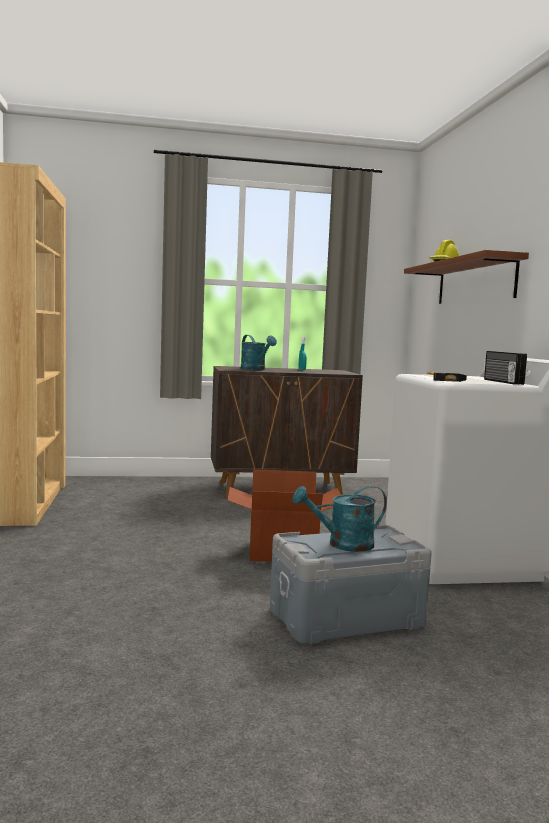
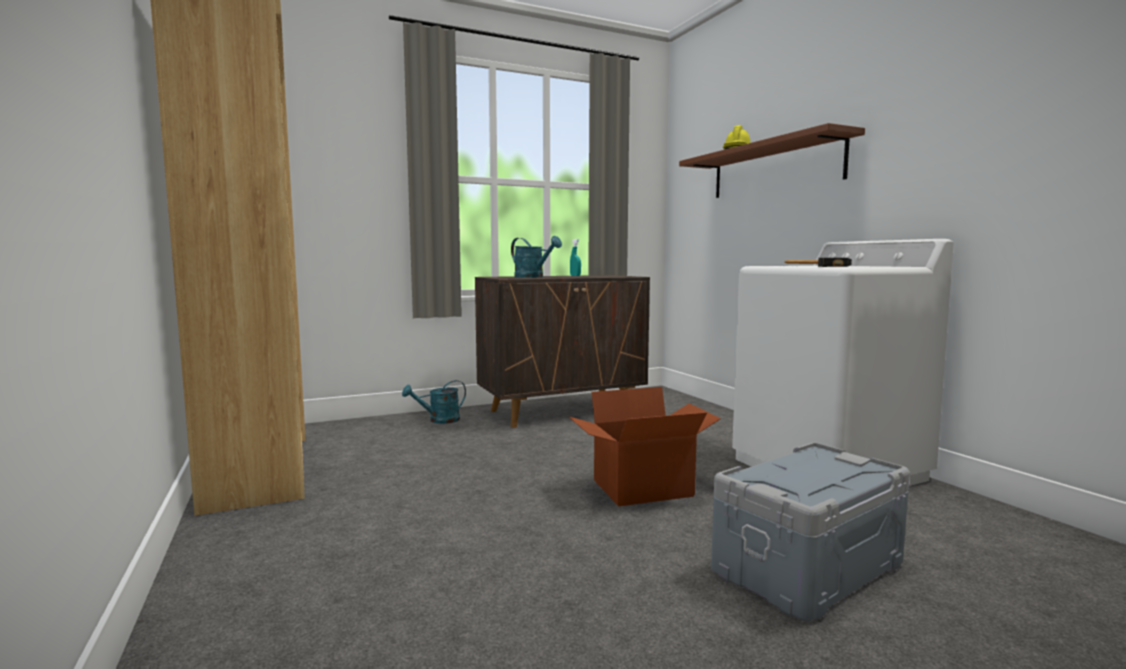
camera: 15 degrees left, 0 degrees up
turquoise watering can [293,486,387,552] -> turquoise watering can moved to [402,380,466,424]
radio [484,351,527,385] -> none

